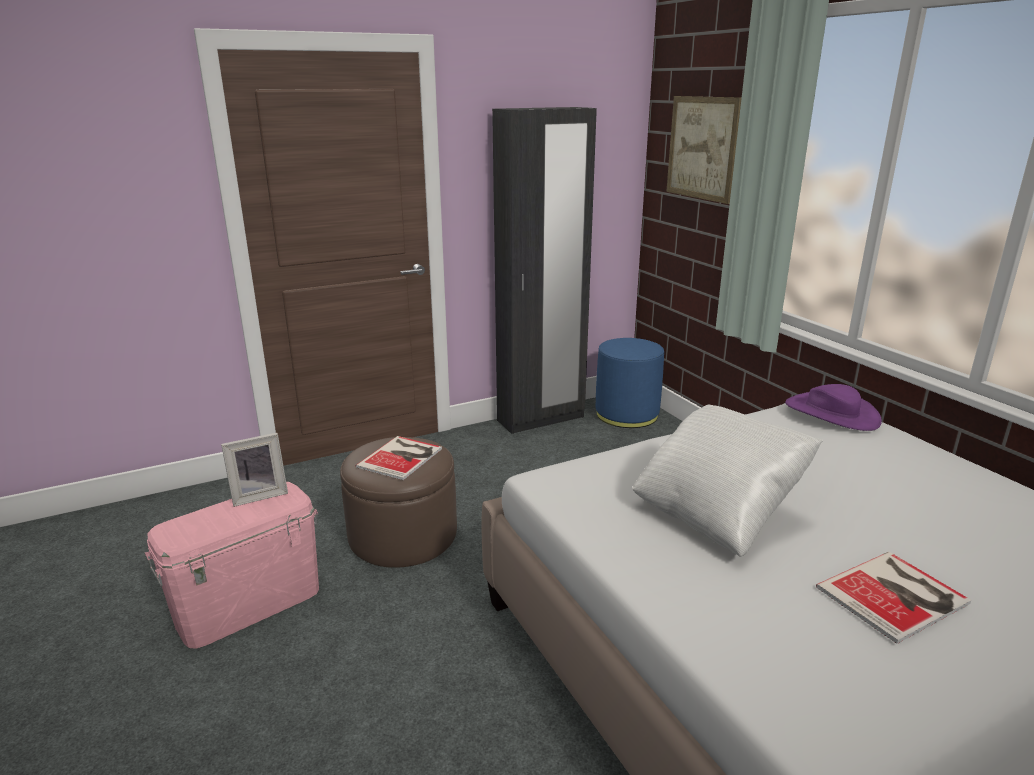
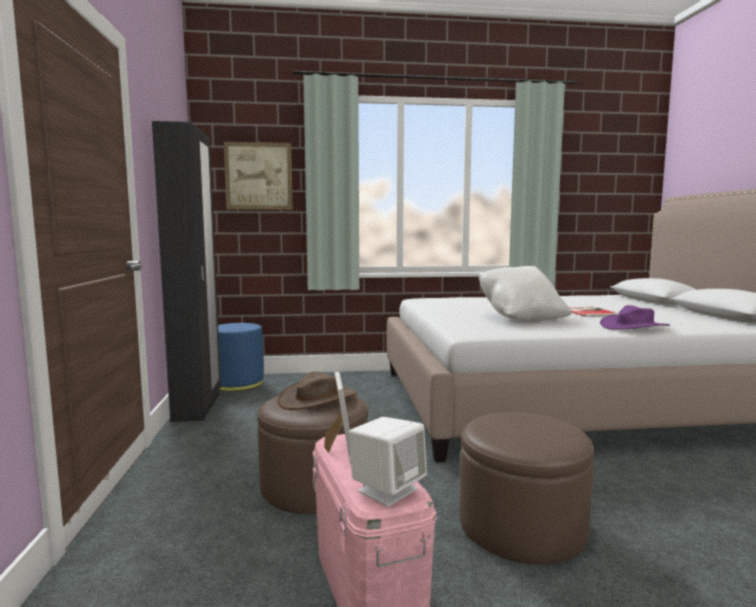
camera: 70 degrees left, 15 degrees down
book [356,436,442,480] -> brown hat [277,371,357,410]
purple hat [785,384,882,431] -> purple hat moved to [600,305,670,330]
none -> white speaker [349,417,427,507]
none -> brown ottoman [459,412,594,565]

